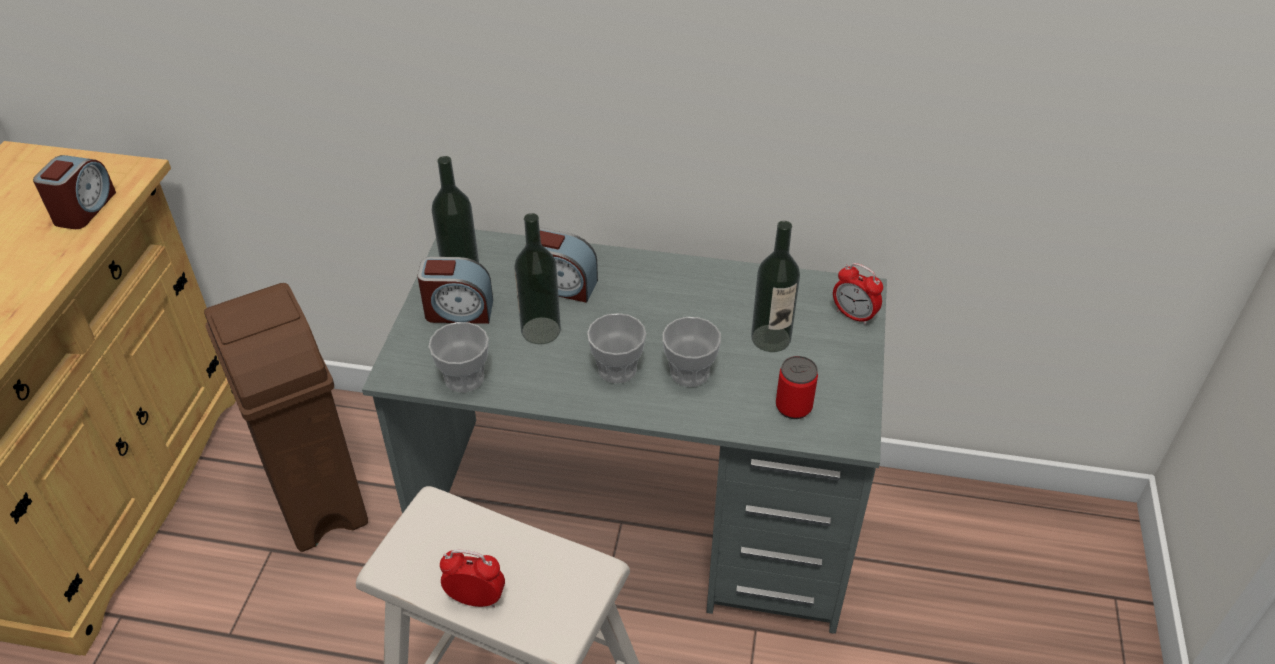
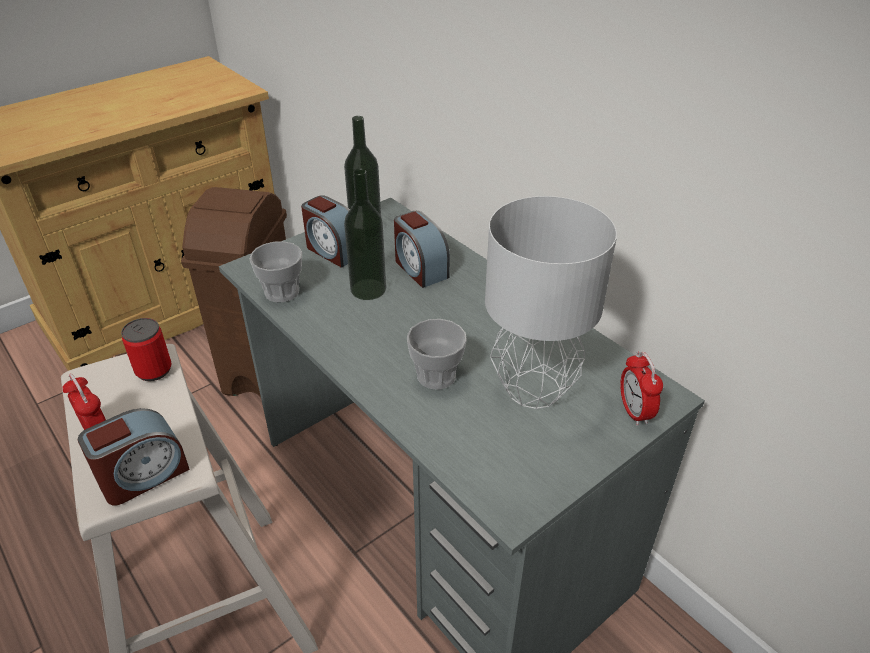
camera: 40 degrees right, 5 degrees down
alarm clock [33,155,116,229] -> alarm clock moved to [78,408,190,506]
cup [587,313,646,383] -> none
bottle [751,221,800,352] -> grey table lamp [485,196,617,409]
can [776,356,818,419] -> can moved to [121,318,172,381]

